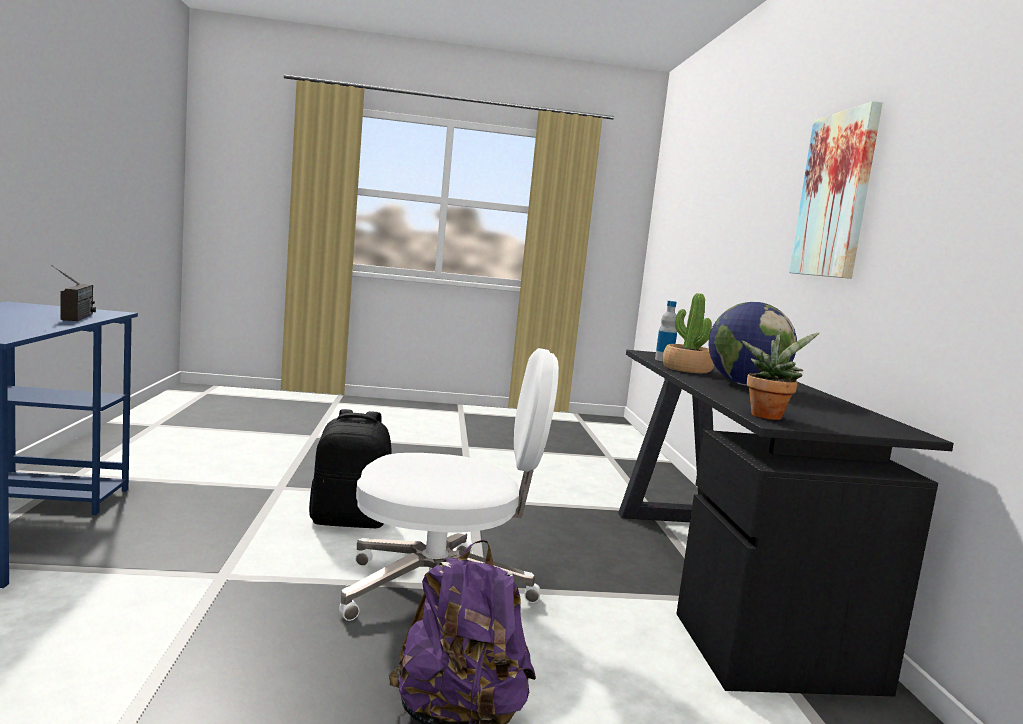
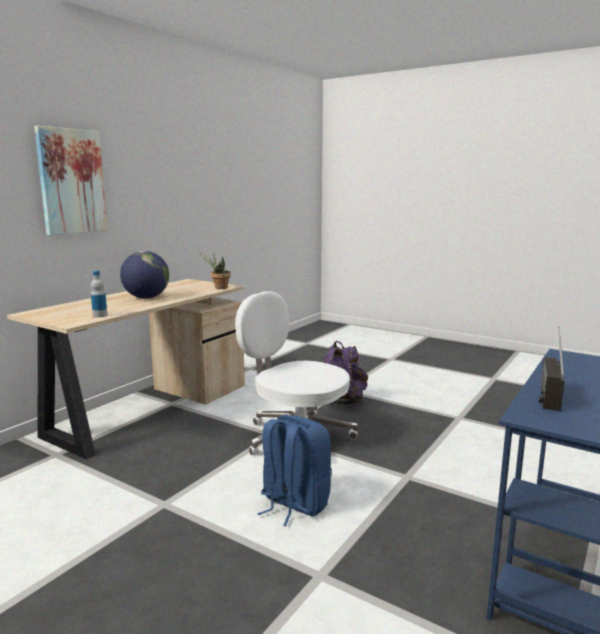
camera: 140 degrees left, 5 degrees up
black backpack [309,409,392,528] -> blue backpack [257,415,332,526]
black desk [618,350,954,697] -> beige desk [7,279,245,459]
potted plant [662,293,714,373] -> none

